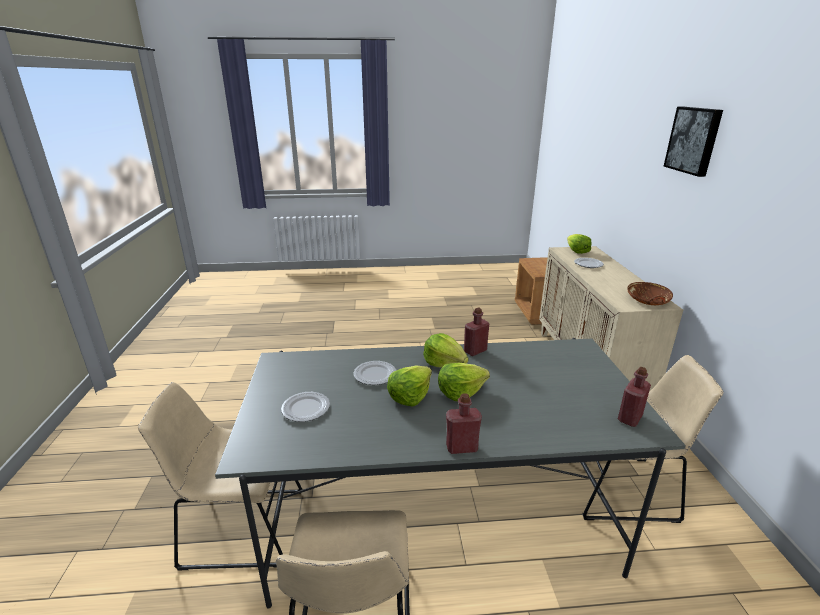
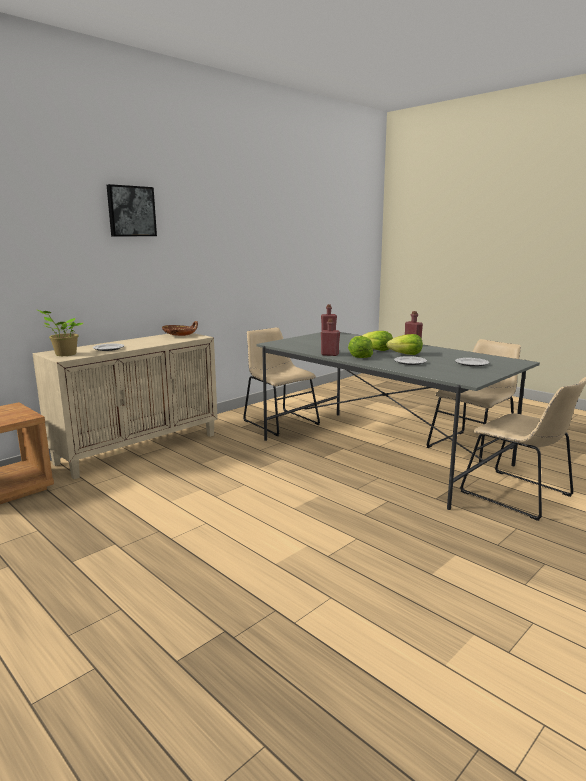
camera: 130 degrees left, 10 degrees down
lettuce [567,234,592,254] -> potted plant [38,310,83,356]

